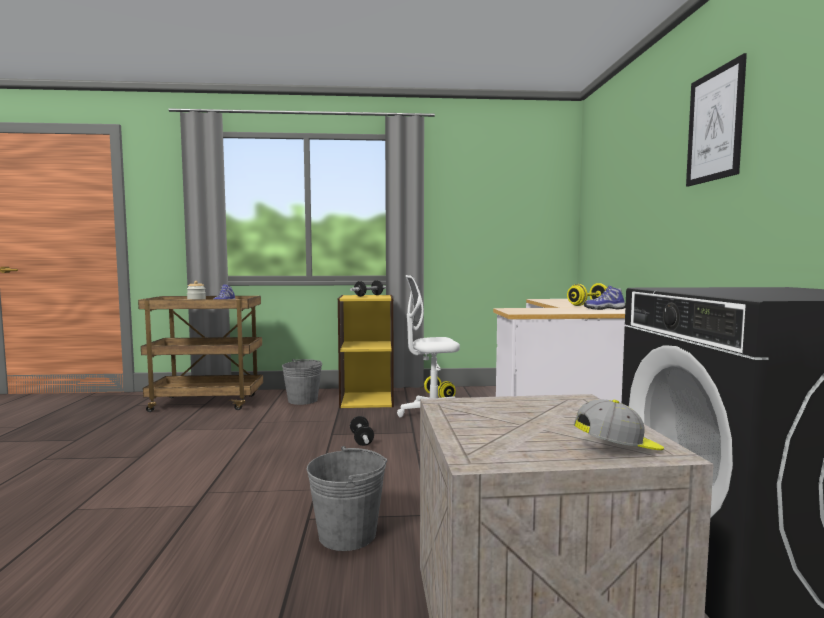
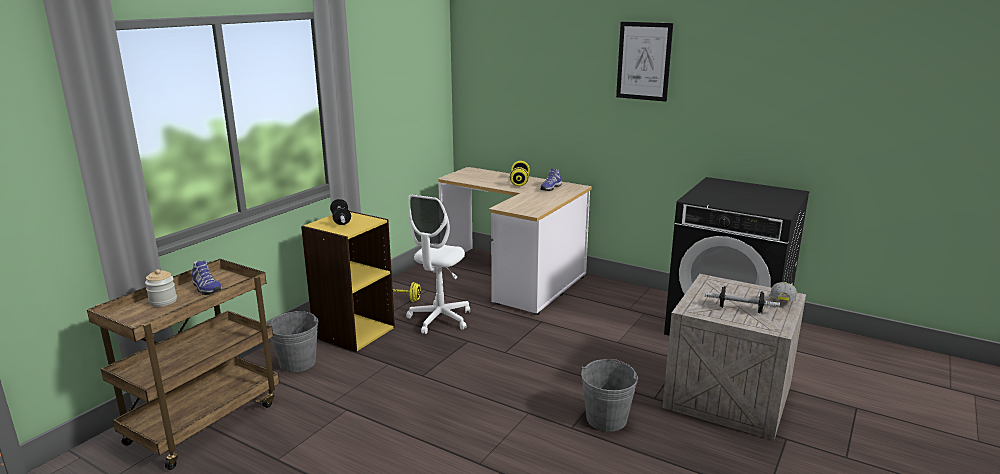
camera: 55 degrees left, 15 degrees up
dumbbell [350,416,374,446] -> dumbbell moved to [705,286,780,313]

